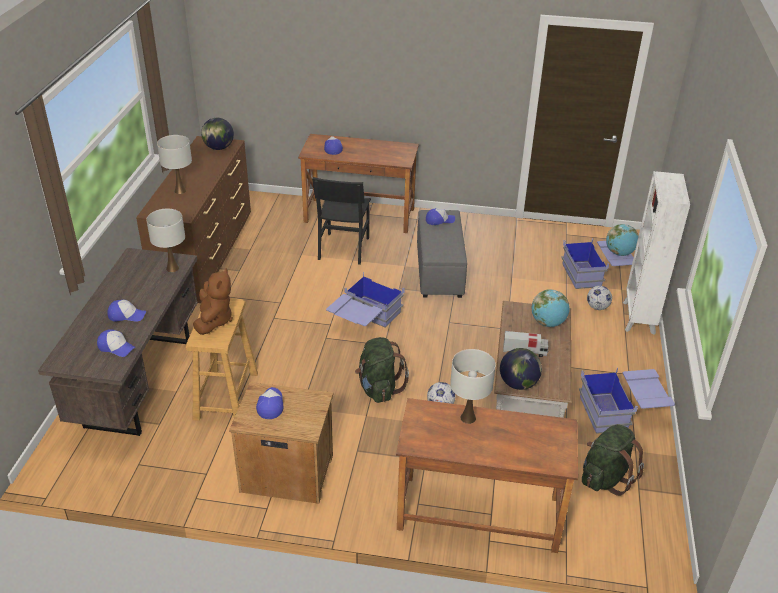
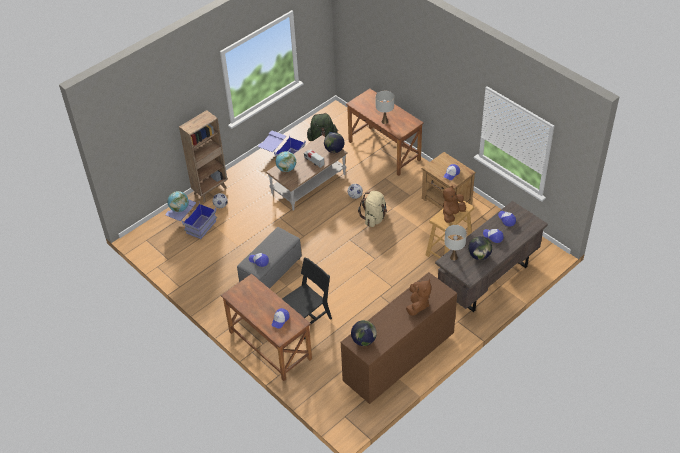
camera: 140 degrees left, 10 degrees up
white table lamp [157,135,192,194] -> brown plush toy [406,279,431,316]
blue storage box [326,272,405,328] -> none
green backpack [355,337,409,403] -> beige backpack [358,191,387,227]
white bookcase [623,171,690,335] -> brown bookcase [179,110,227,202]
none -> globe [468,236,492,260]

